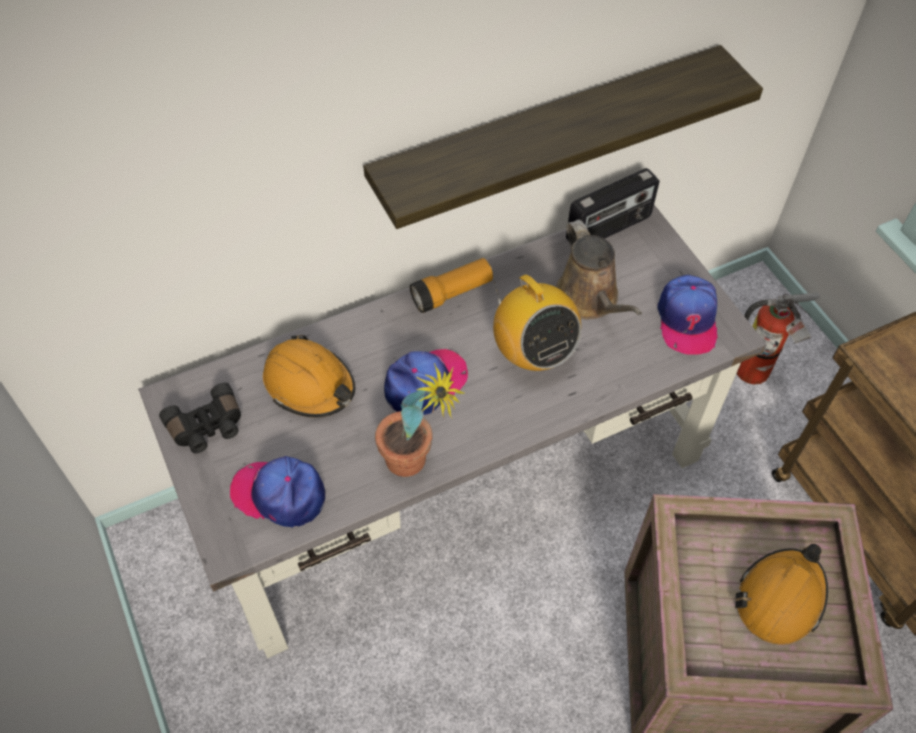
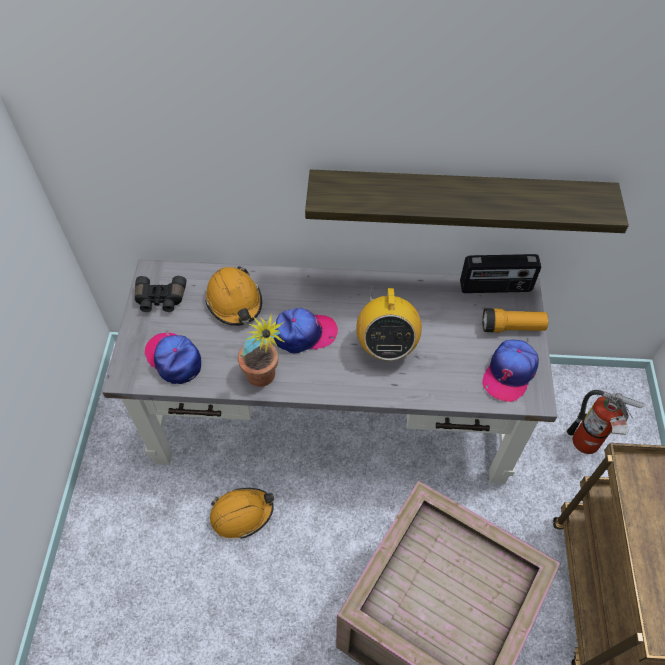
camera: 30 degrees right, 0 degrees up
flashlight [410,258,493,313] -> flashlight moved to [482,308,548,332]
brown watering can [556,220,642,319] -> none
orange hard hat [735,544,828,645] -> orange hard hat moved to [210,488,274,539]

